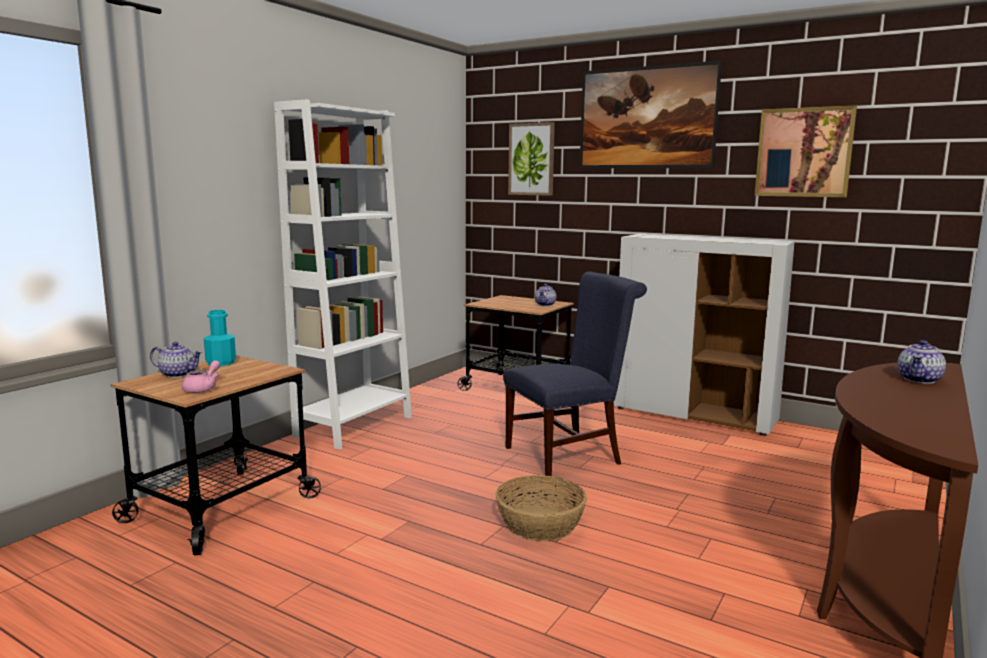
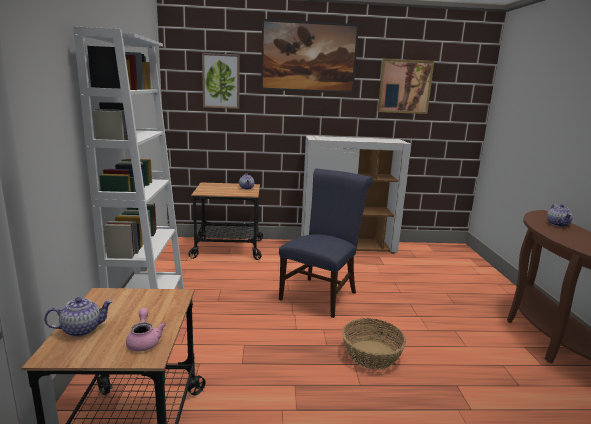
camera: 35 degrees left, 5 degrees up
turquoise bottle [204,310,236,366] -> none

